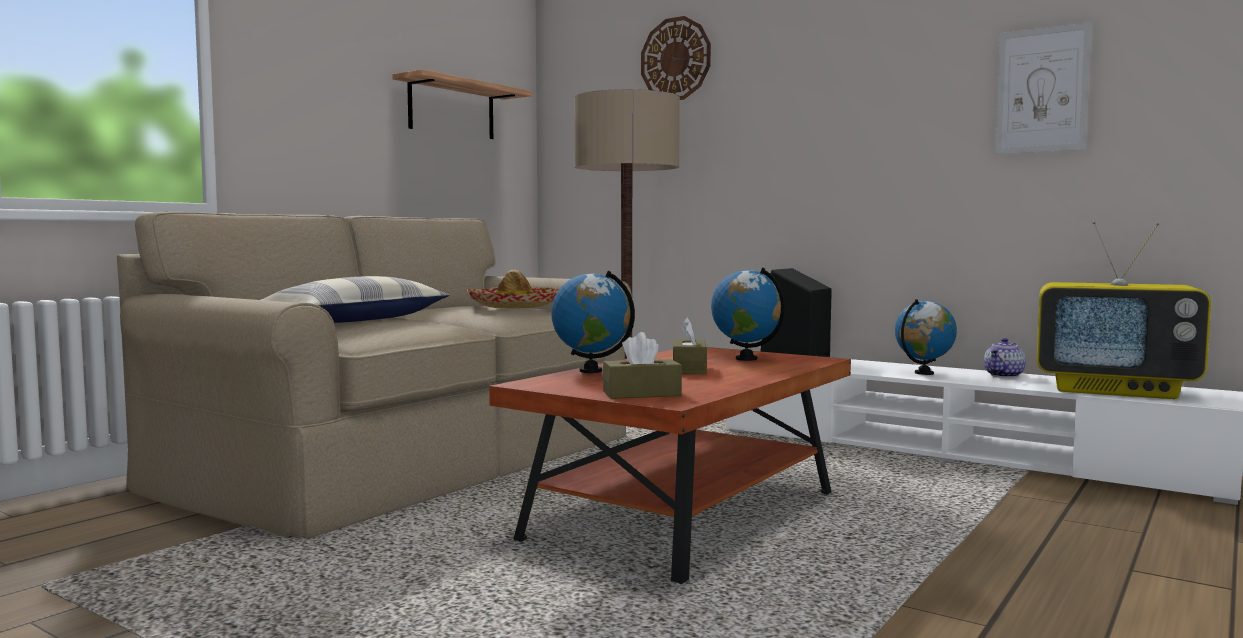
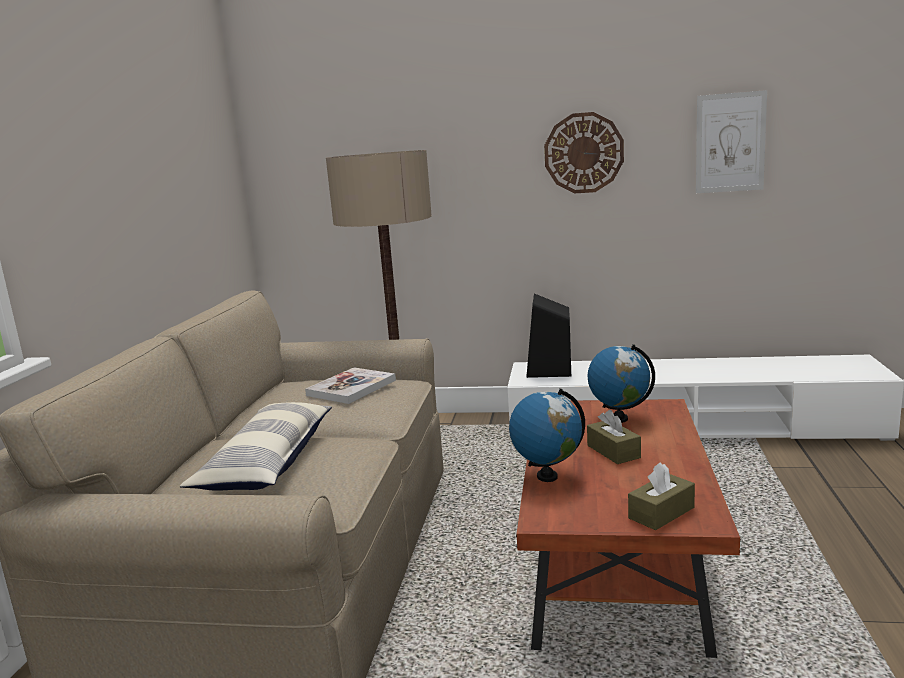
camera: 25 degrees left, 10 degrees up
shelf [392,69,532,139] -> none
hat [466,270,559,308] -> book [305,368,396,404]
wall clock [641,16,711,100] -> wall clock moved to [544,112,624,194]
globe [895,299,957,375] -> none
teapot [984,338,1026,378] -> none
television [1037,221,1211,399] -> none

